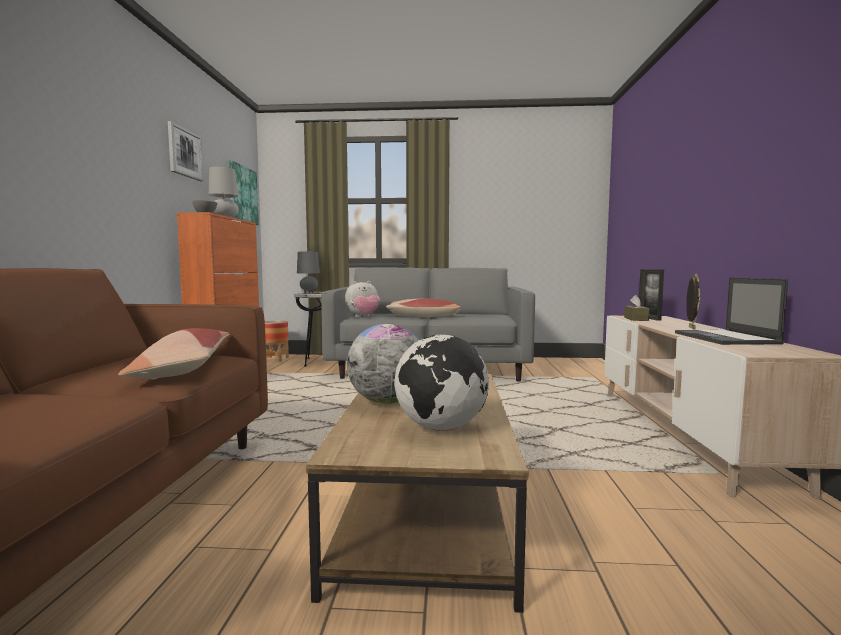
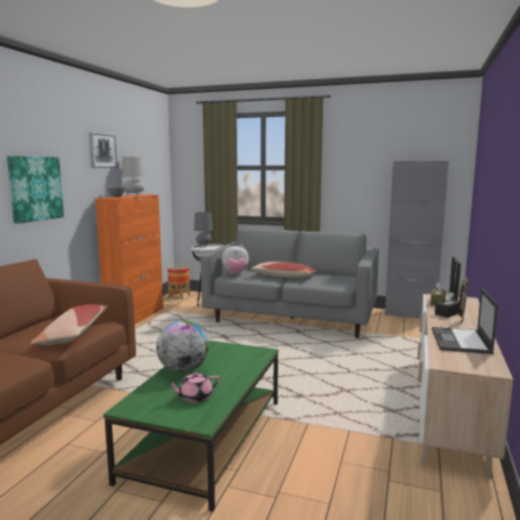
camera: 15 degrees right, 5 degrees up
picture [229,161,259,225] -> picture moved to [7,156,64,224]
brown coffee table [306,374,528,613] -> green coffee table [103,340,279,512]
globe [394,335,489,430] -> pink teapot [167,372,220,403]
none -> grey cabinet [385,161,449,318]
none -> black tissue box [435,292,459,318]

